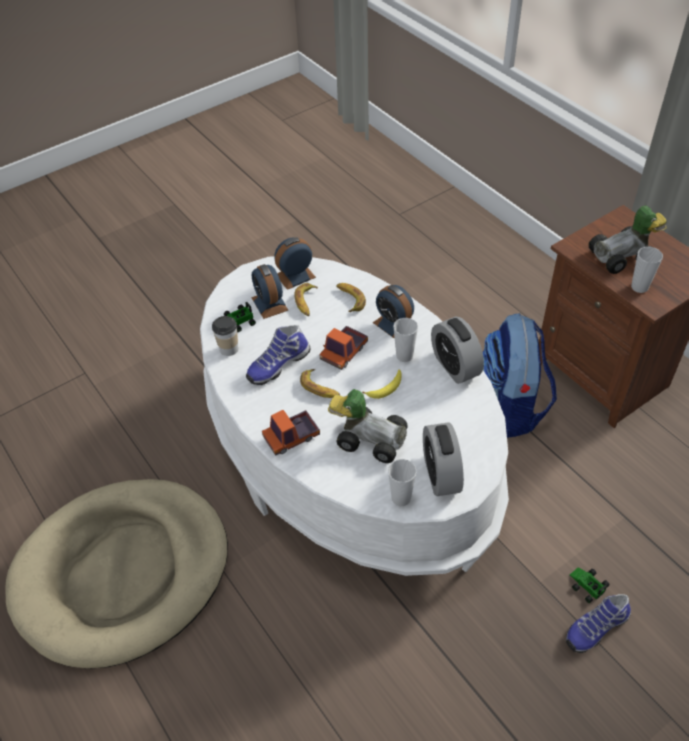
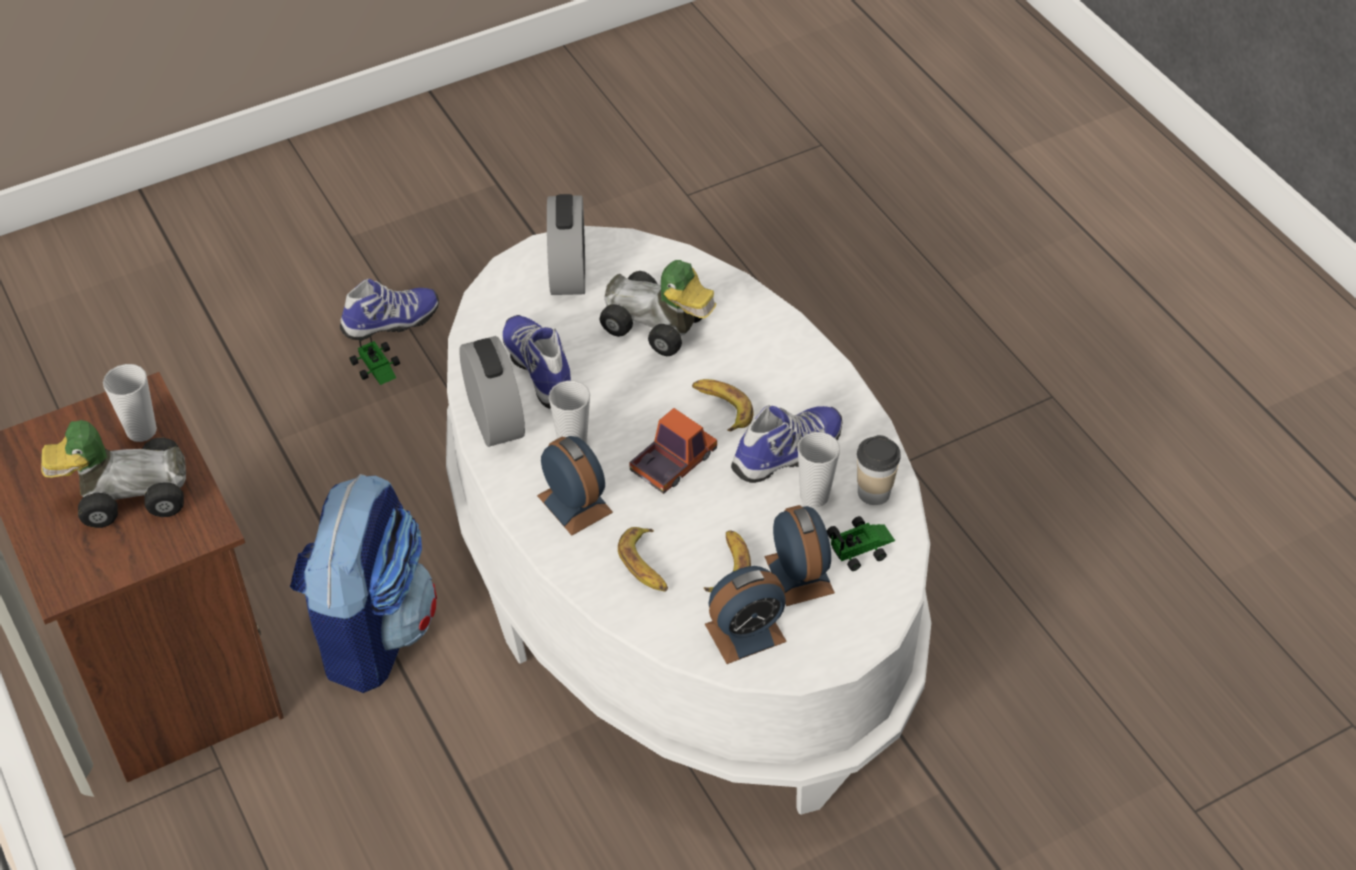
camera: 175 degrees left, 0 degrees up
beige dog bed [5,479,228,669] -> none
toy truck [262,410,320,456] -> none
banana [362,370,402,399] -> none
cup [388,459,416,506] -> cup moved to [798,432,840,507]
none -> shoe [503,315,571,409]

